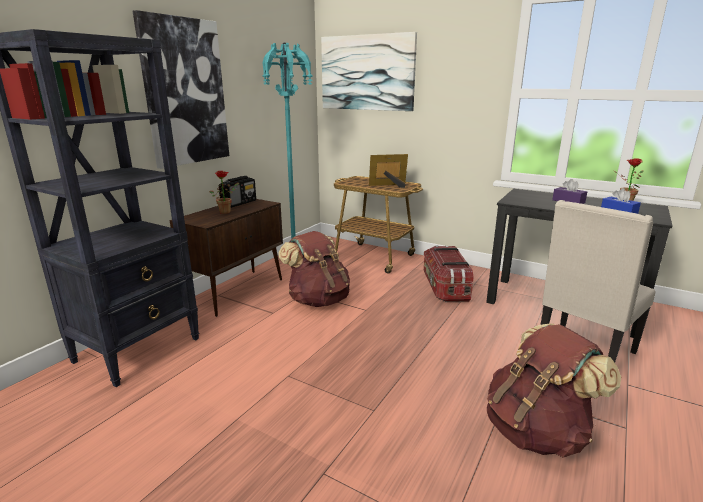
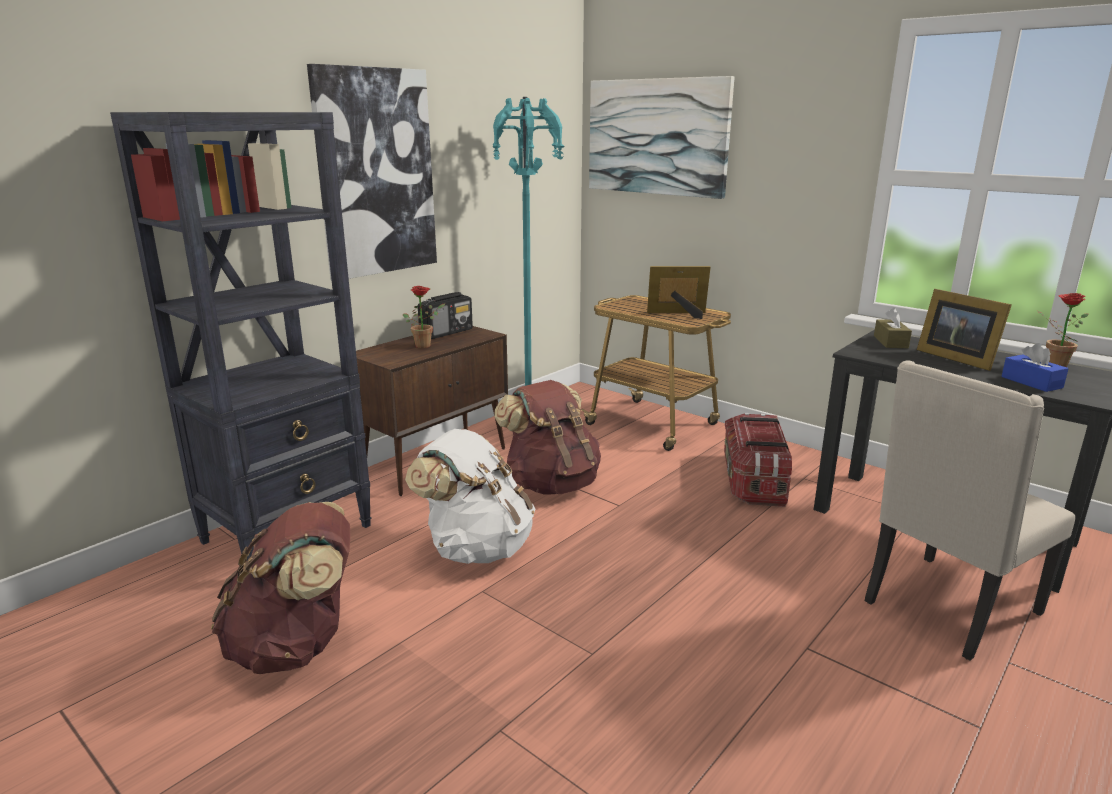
camera: 10 degrees right, 0 degrees up
brown backpack [487,323,621,458] -> brown backpack moved to [211,502,350,674]
purple tissue box [552,179,587,204] -> picture frame [917,289,1012,371]
none -> white backpack [405,429,535,564]
none -> brown tissue box [874,308,912,348]

